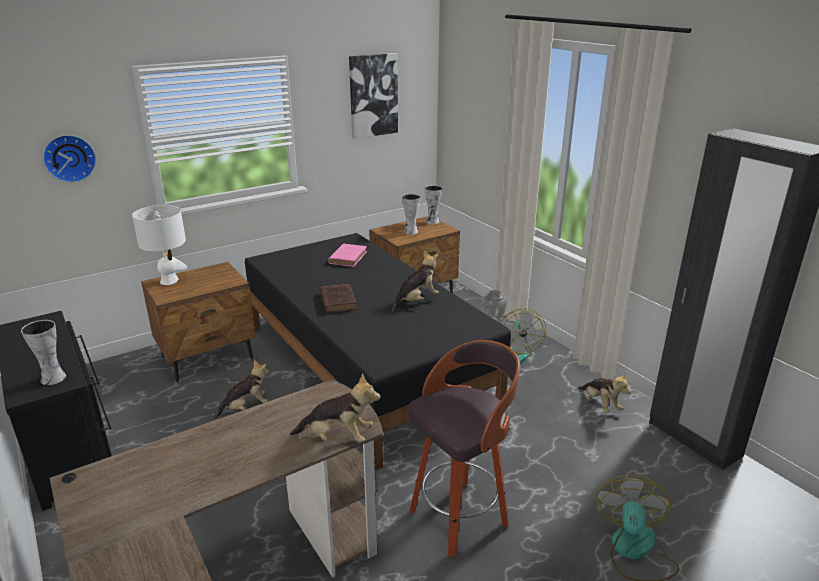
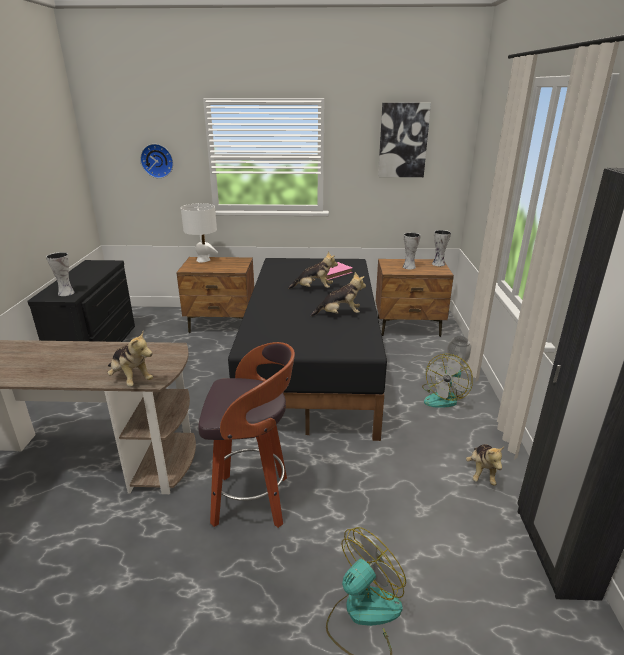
camera: 35 degrees right, 0 degrees up
plush toy [214,360,269,419] -> plush toy moved to [288,251,338,289]
brown book [320,284,357,313] -> none

